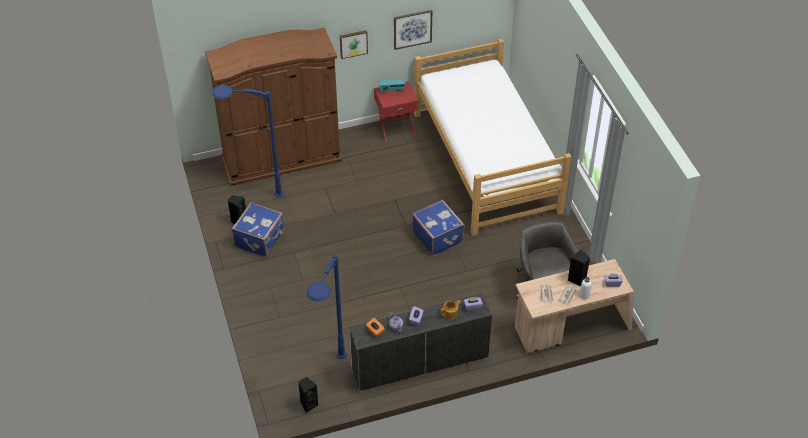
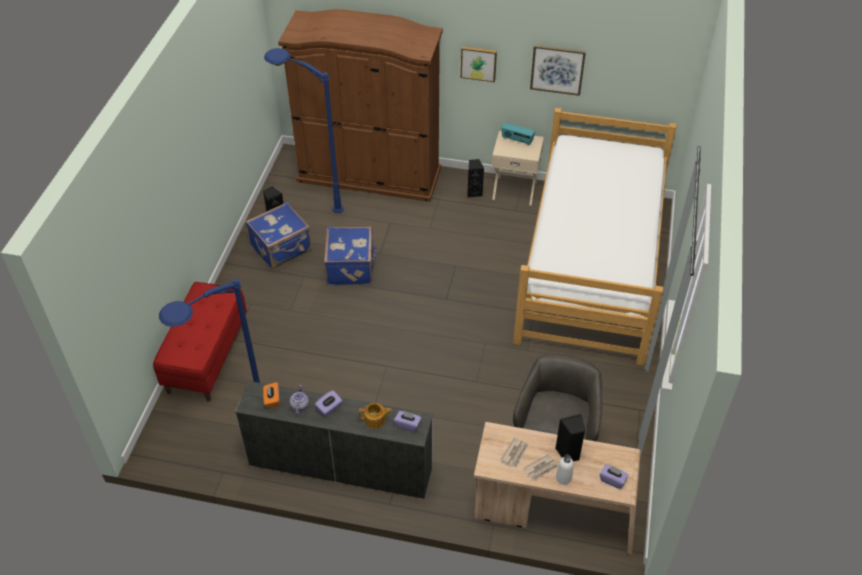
camera: 30 degrees right, 0 degrees up
black speaker [298,377,318,413] -> black speaker moved to [467,159,484,198]
red nightstand [374,81,418,142] -> beige nightstand [492,131,544,205]
blue suitcase [412,200,465,256] -> blue suitcase moved to [324,227,377,285]
none -> red bench [153,282,247,402]

